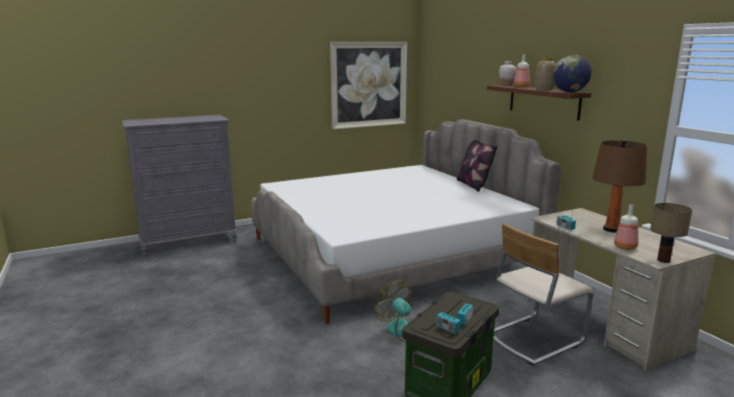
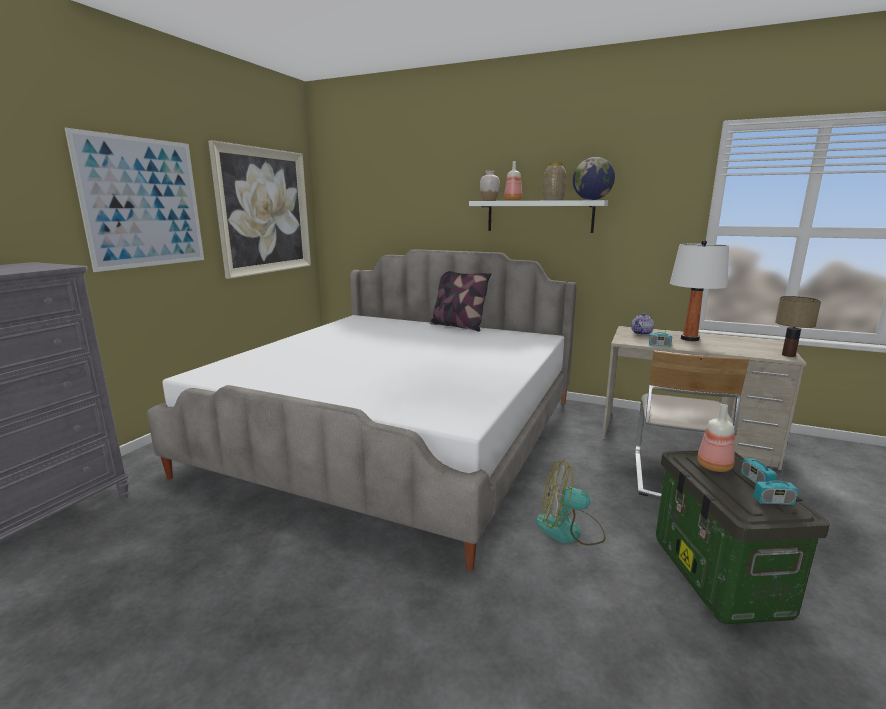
camera: 40 degrees left, 0 degrees up
brown shelf [487,85,591,121] -> white shelf [469,200,608,233]
brown table lamp [592,140,647,233] -> white table lamp [670,240,729,341]
bottle [614,205,638,250] -> bottle moved to [697,404,735,472]
none -> picture [65,128,204,272]
none -> teapot [631,313,654,335]

